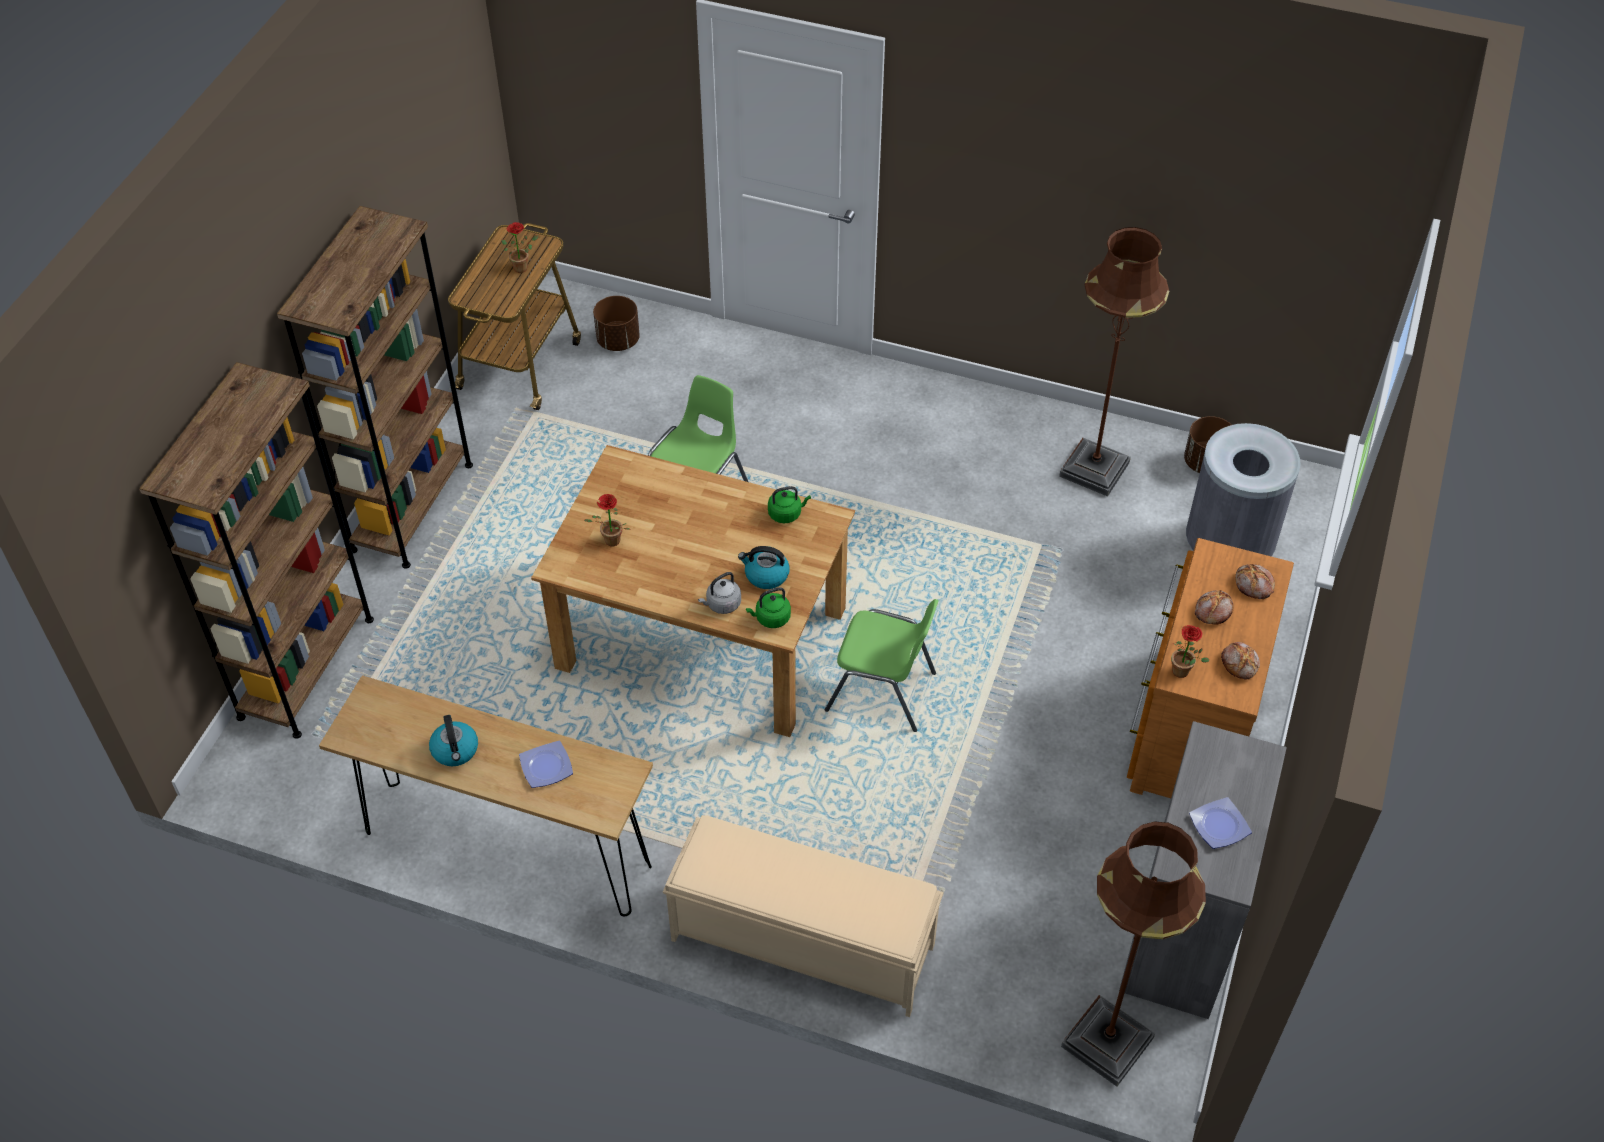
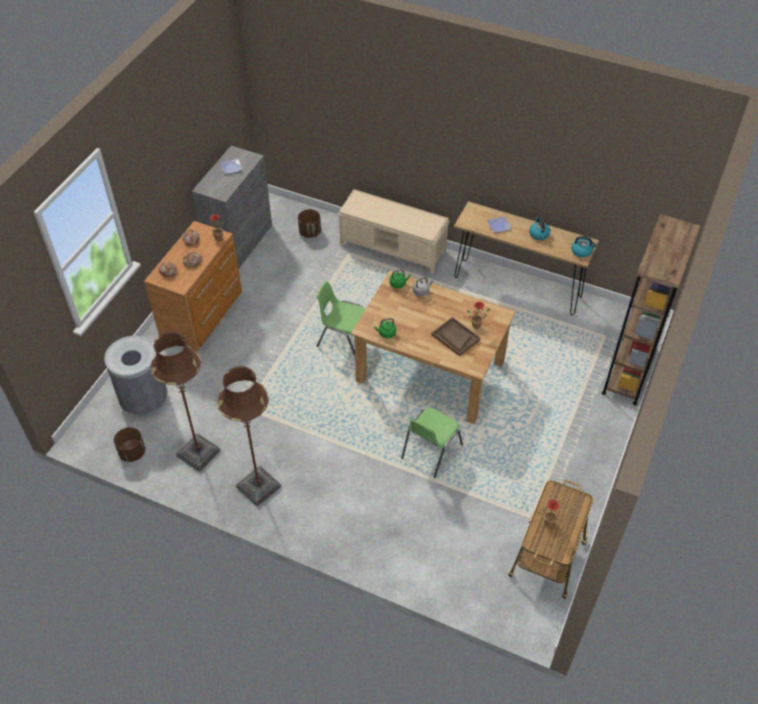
camera: 175 degrees left, 0 degrees up
brown bookcase [277,206,473,569] -> none
brown planter [593,296,640,351] -> brown planter moved to [298,209,321,238]
kettle [738,546,790,589] -> kettle moved to [572,236,597,257]
brown floor lamp [1061,821,1206,1087] -> brown floor lamp moved to [217,366,281,506]
none -> brown tray [431,317,480,356]

